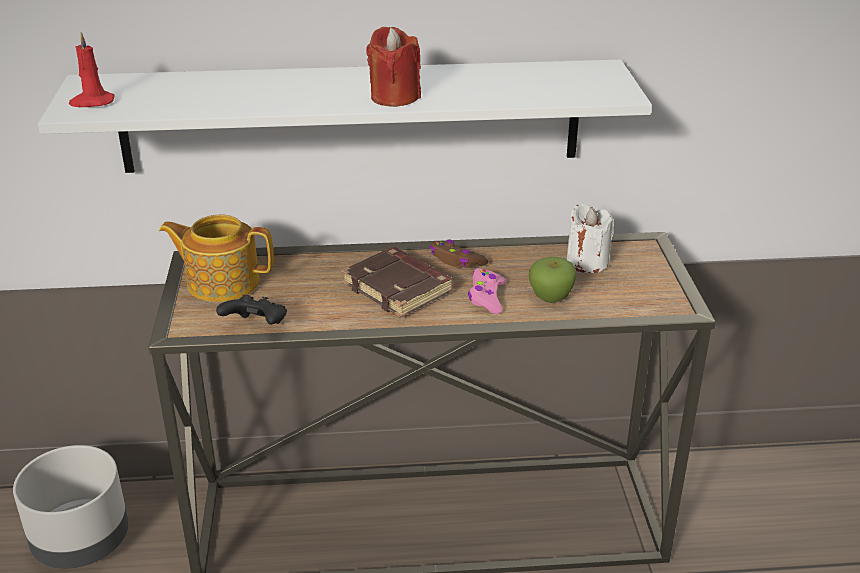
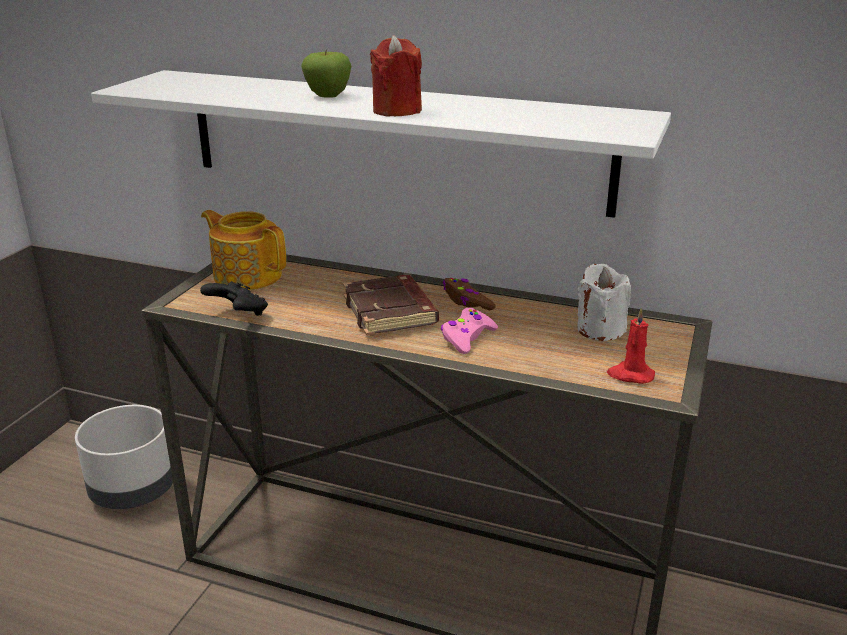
camera: 25 degrees right, 5 degrees down
red candle [69,32,114,107] -> red candle moved to [607,308,655,384]
apple [529,257,577,303] -> apple moved to [301,50,351,98]

